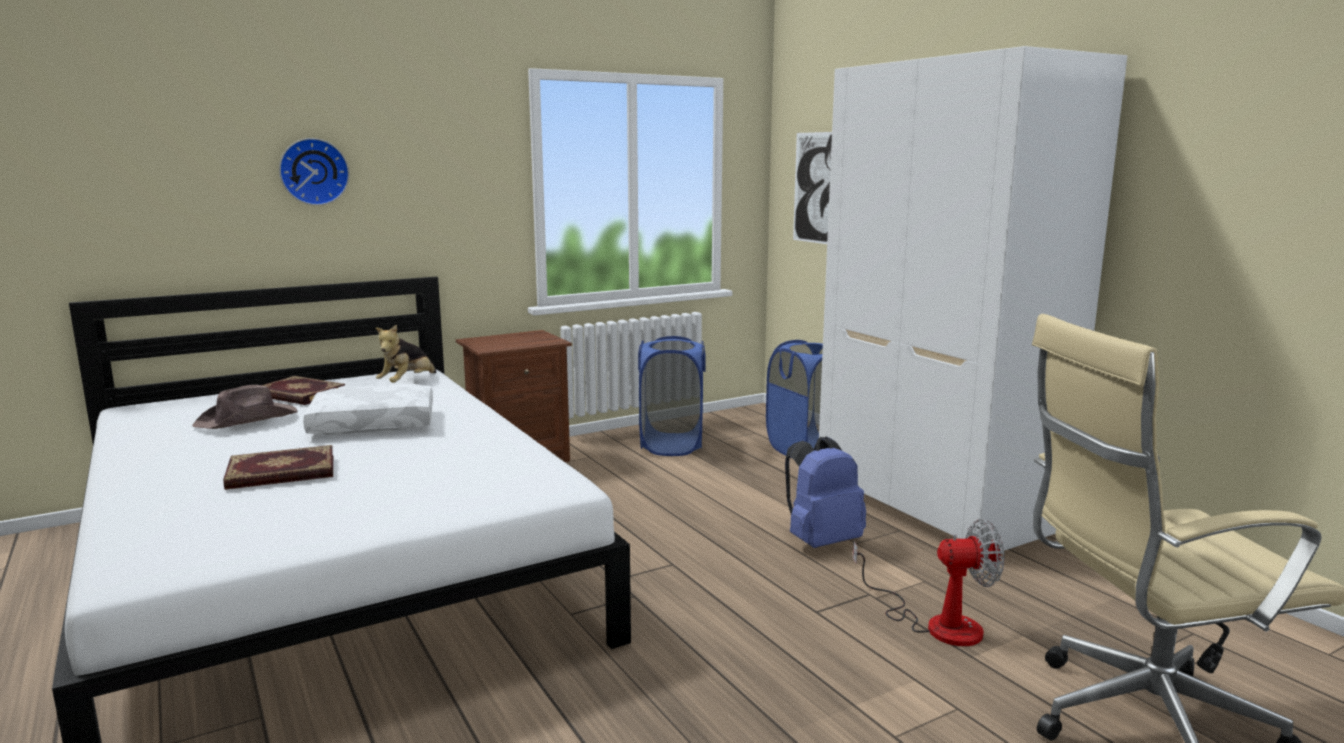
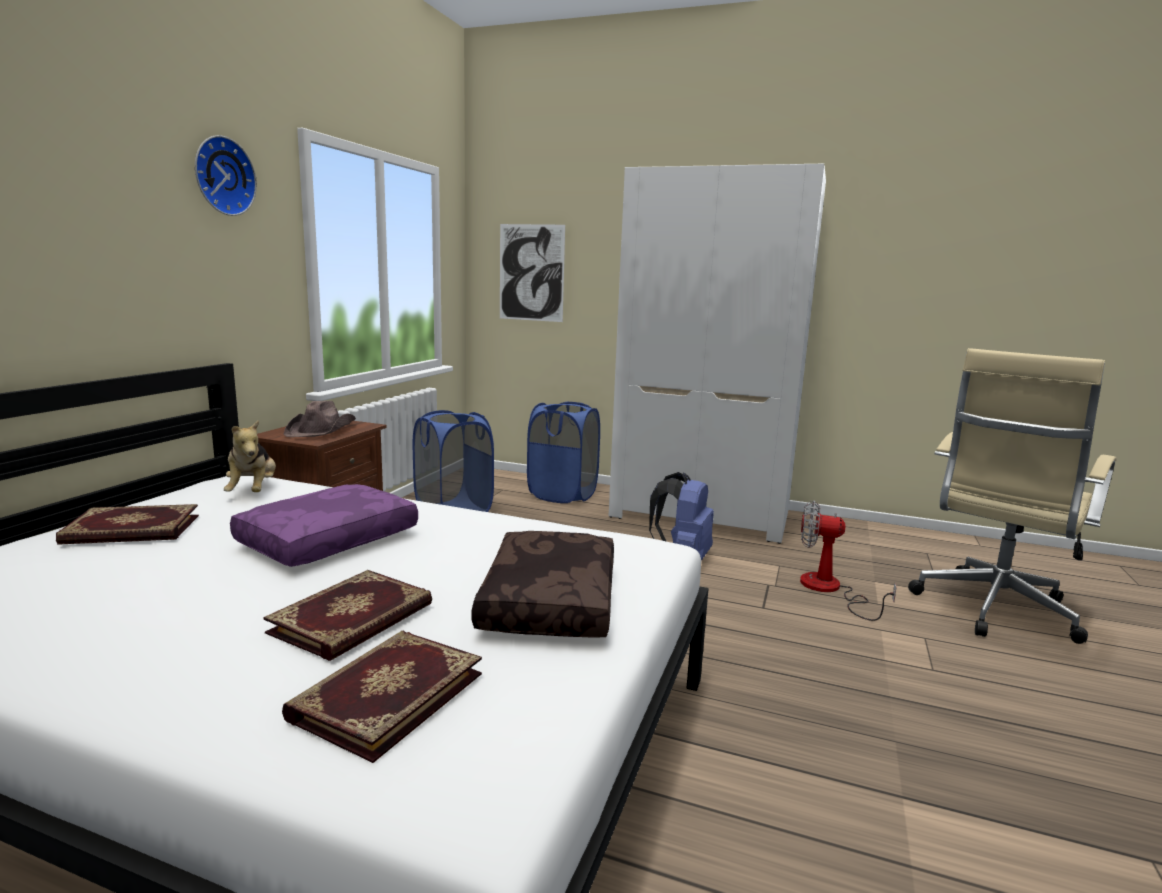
camera: 40 degrees left, 0 degrees up
brown hat [192,385,297,429] -> brown hat moved to [283,401,356,437]
wall clock [279,138,349,206] -> wall clock moved to [195,135,257,216]
white pillow [303,384,433,435] -> purple pillow [230,484,418,567]
fan [853,519,1004,646] -> fan turned 120 degrees counterclockwise [800,501,897,621]
none -> book [282,630,482,763]
none -> brown pillow [472,531,614,638]

